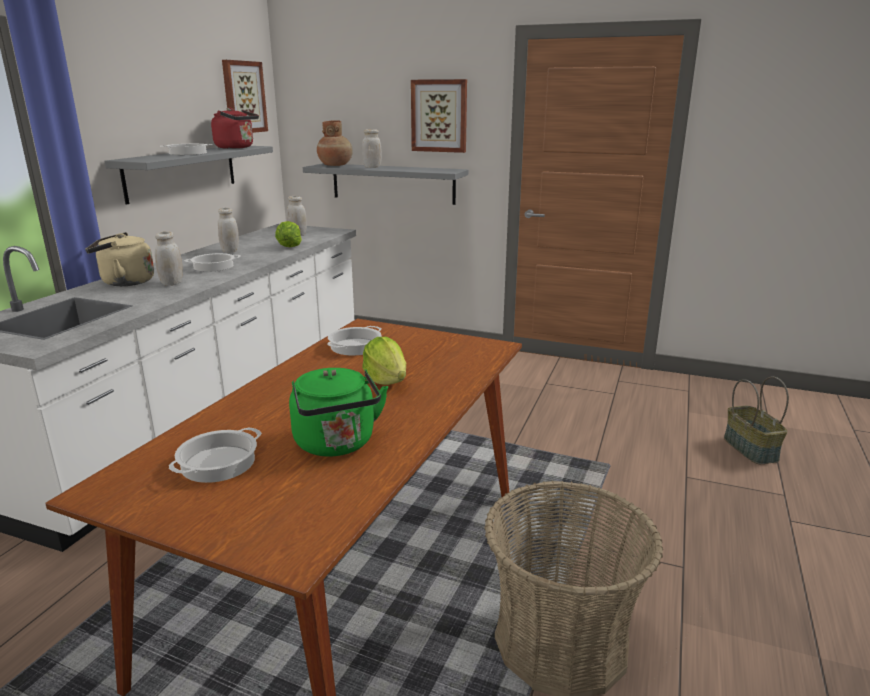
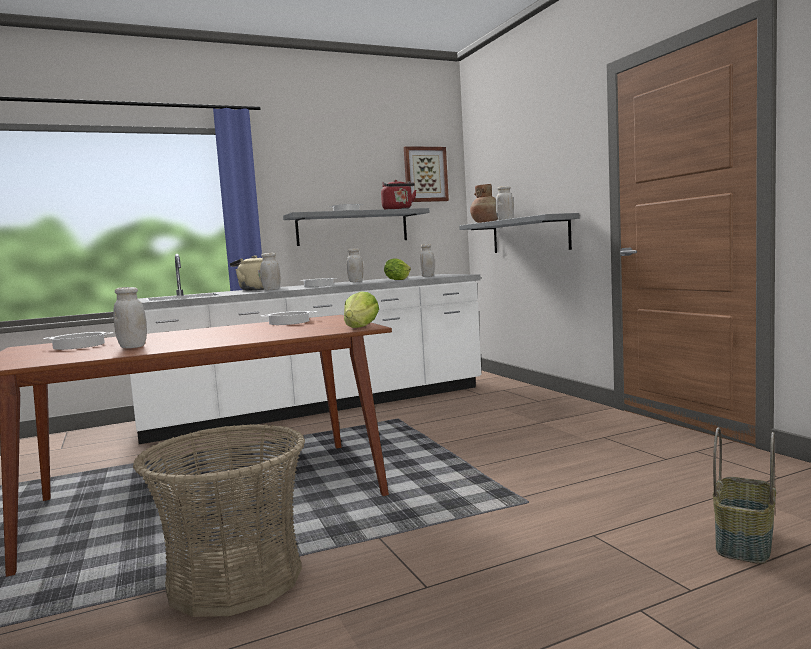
camera: 45 degrees right, 15 degrees down
green kettle [289,368,388,456] -> white jar [113,287,147,348]
lettuce [362,337,406,385] -> lettuce moved to [344,291,379,328]
picture [411,79,467,153] -> none

